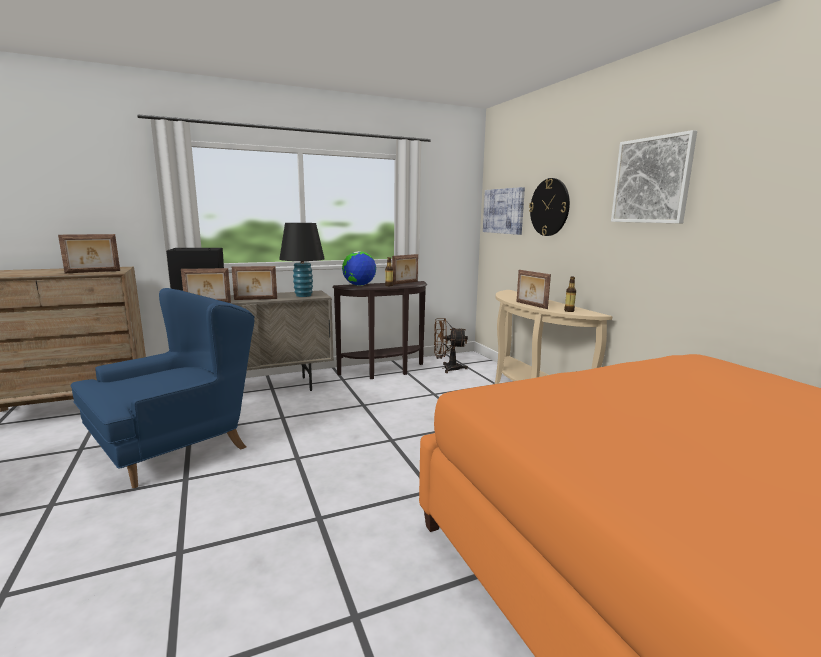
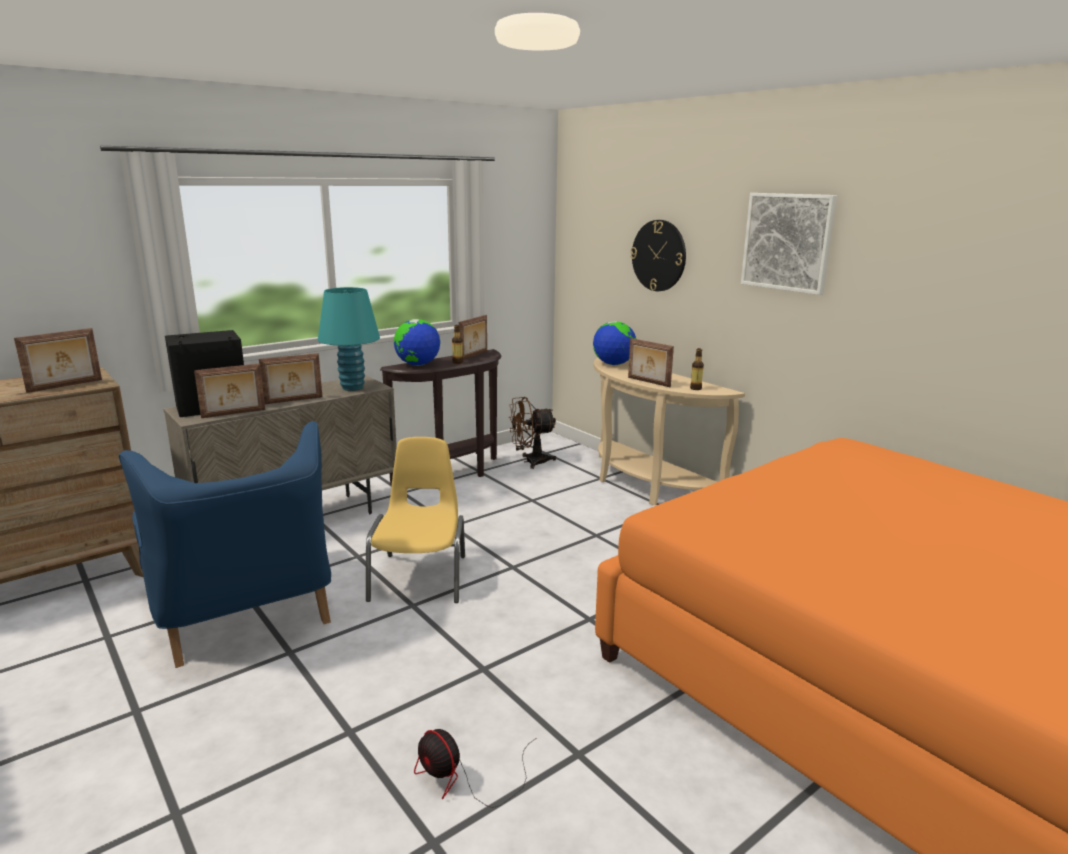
camera: 15 degrees left, 5 degrees up
blue armchair [71,288,255,488] -> blue armchair turned 120 degrees clockwise [119,421,331,668]
black table lamp [279,223,325,297] -> turquoise table lamp [318,287,380,391]
picture [483,187,525,235] -> none
none -> yellow chair [366,437,465,603]
none -> fan [414,729,536,808]
none -> globe [593,321,636,365]

